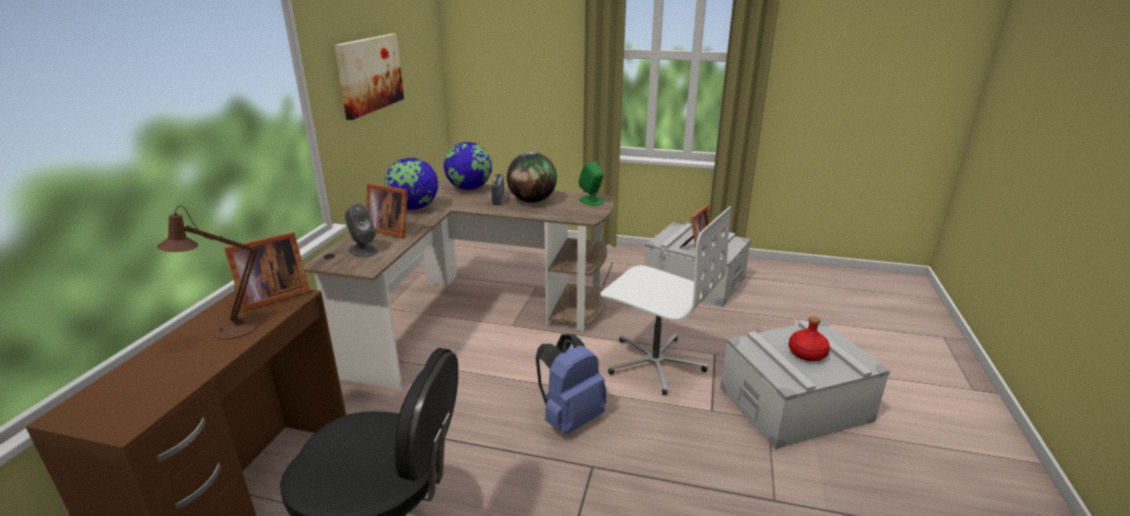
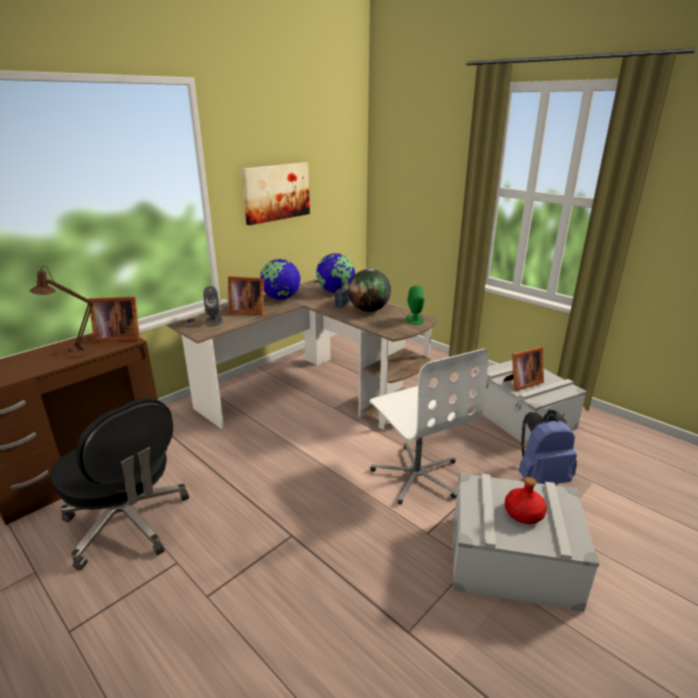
camera: 30 degrees right, 0 degrees up
picture frame [366,183,408,238] -> picture frame turned 45 degrees counterclockwise [228,276,264,315]
blue backpack [536,334,606,434] -> blue backpack moved to [519,410,577,484]

